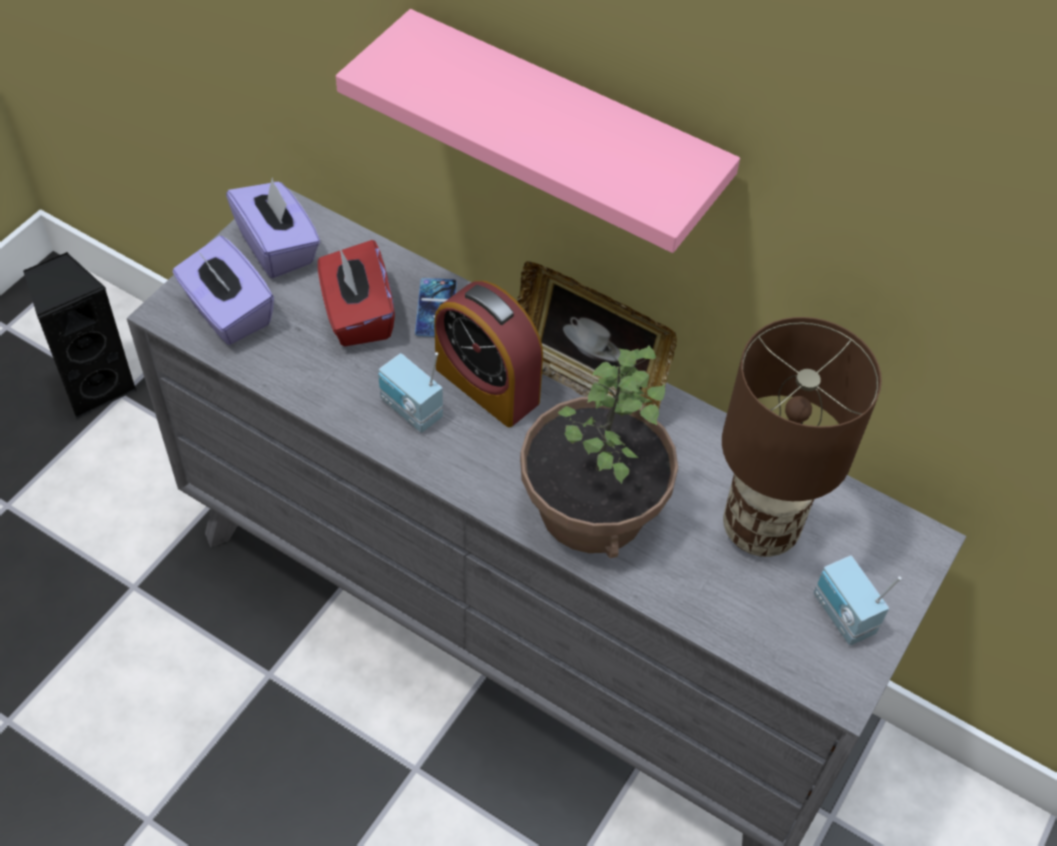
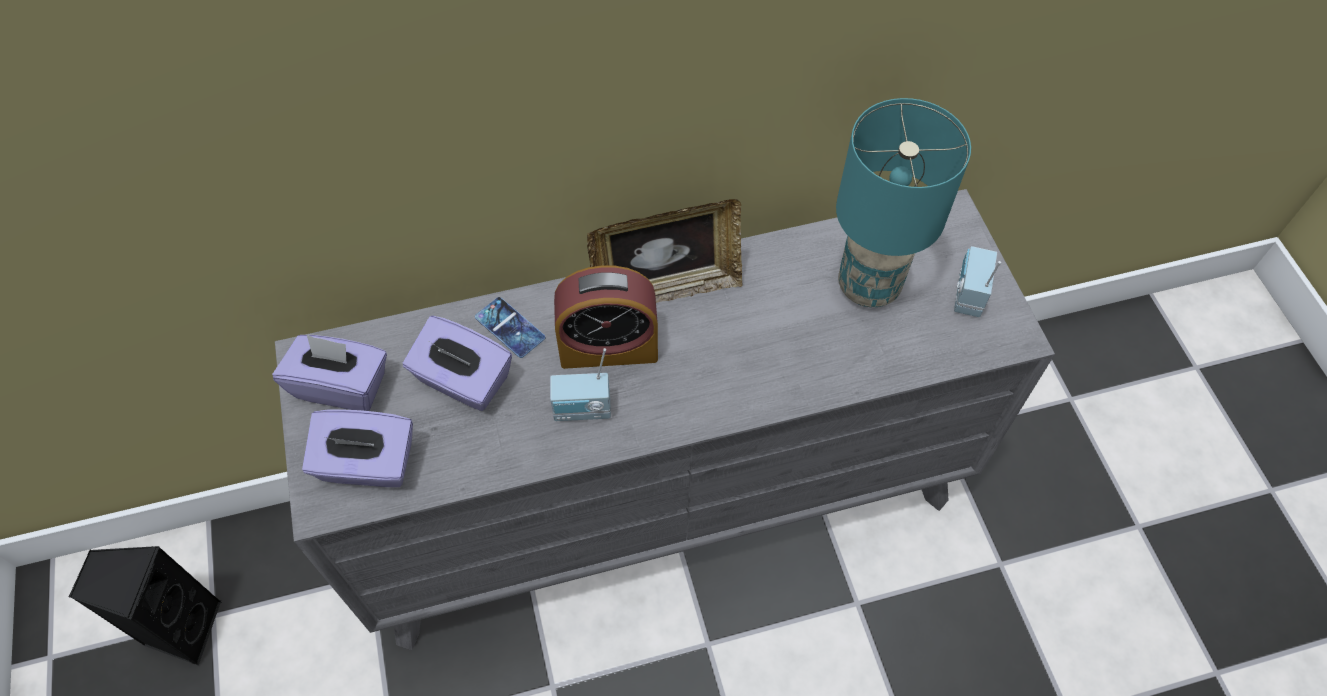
camera: 45 degrees left, 5 degrees up
red tissue box [318,240,395,346] -> purple tissue box [403,316,512,411]
pink shelf [336,9,740,253] -> none
potted plant [520,345,678,558] -> none
brown table lamp [722,317,882,557] -> turquoise table lamp [836,98,971,307]
radio [814,555,902,645] -> radio turned 90 degrees clockwise [954,246,1001,317]

